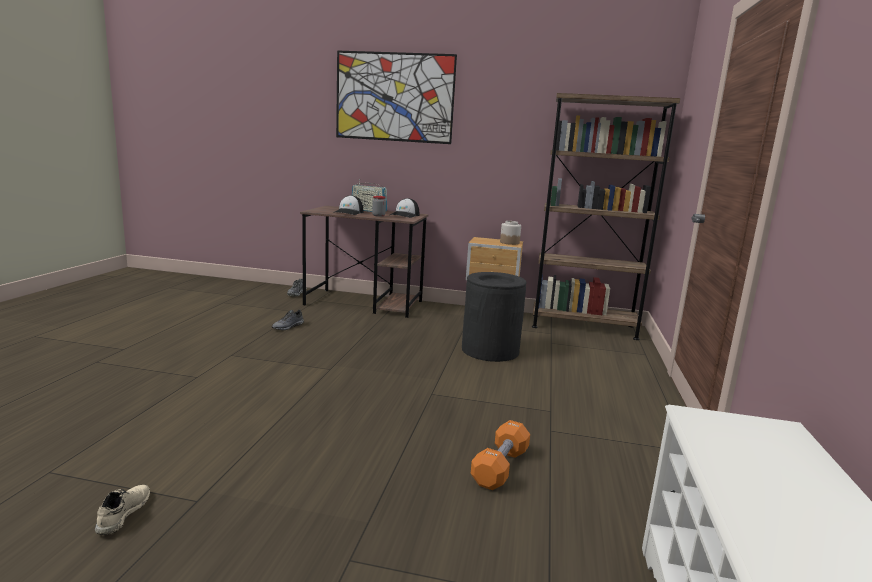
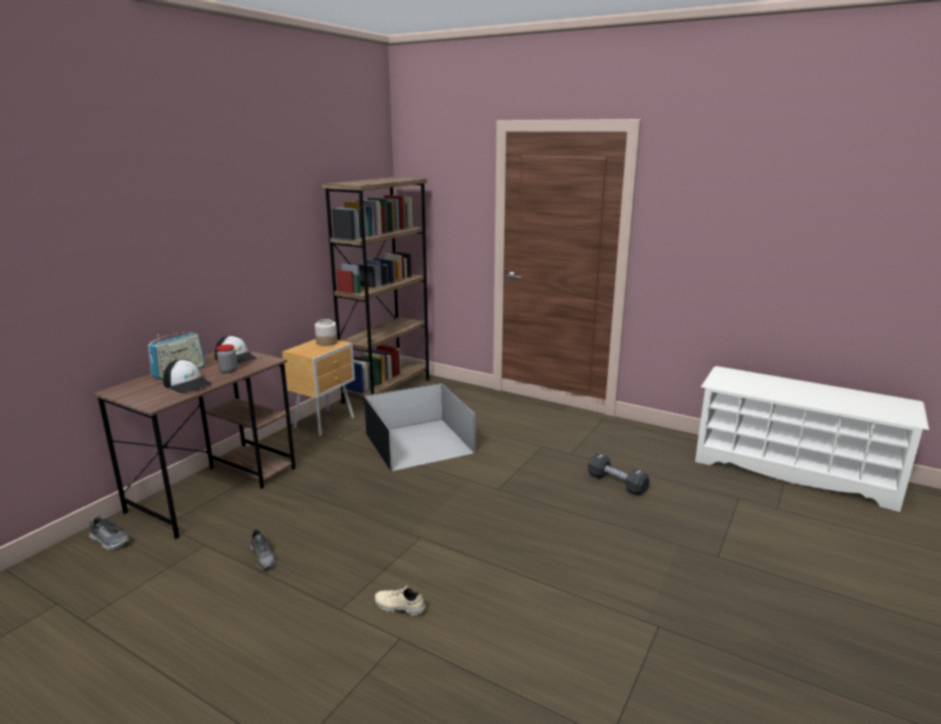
camera: 70 degrees left, 5 degrees up
beige shoe [95,485,150,535] -> beige shoe moved to [374,586,426,616]
picture [336,51,457,144] -> none
black trash can [462,272,526,362] -> black storage box [364,383,476,471]
orange dumbbell [471,420,530,490] -> black dumbbell [588,453,650,496]

